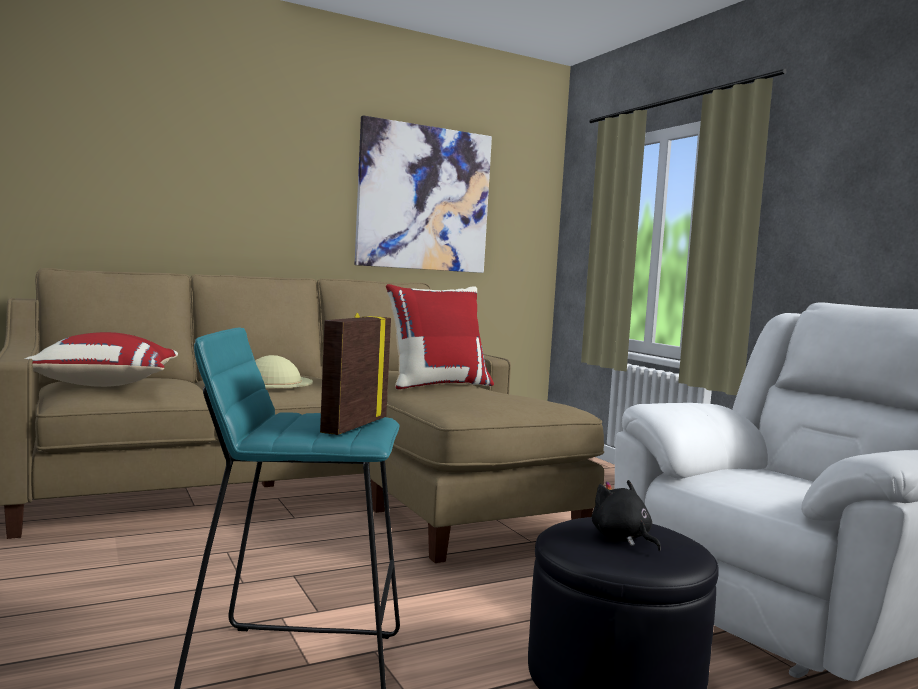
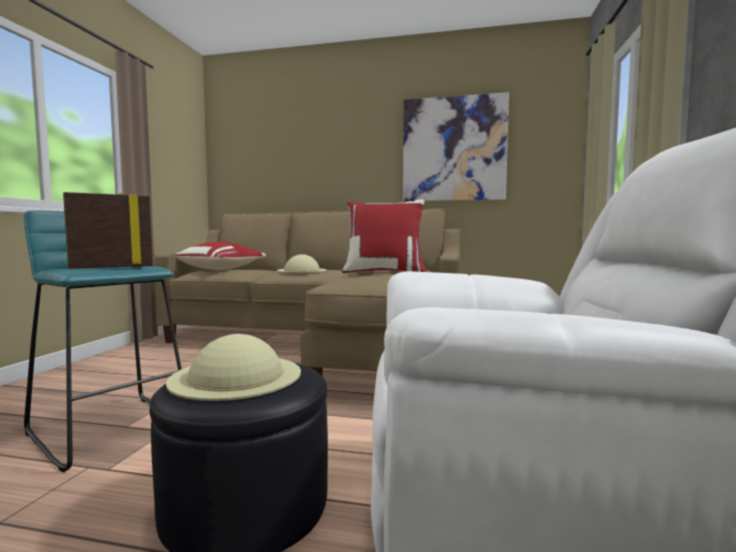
camera: 40 degrees right, 0 degrees up
black plush toy [592,480,661,551] -> beige hat [166,334,301,401]

